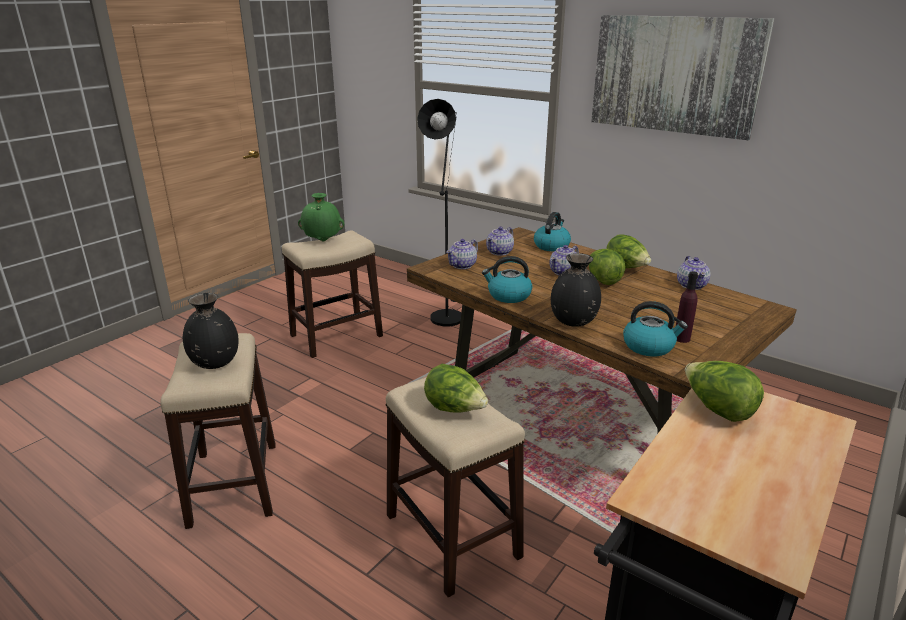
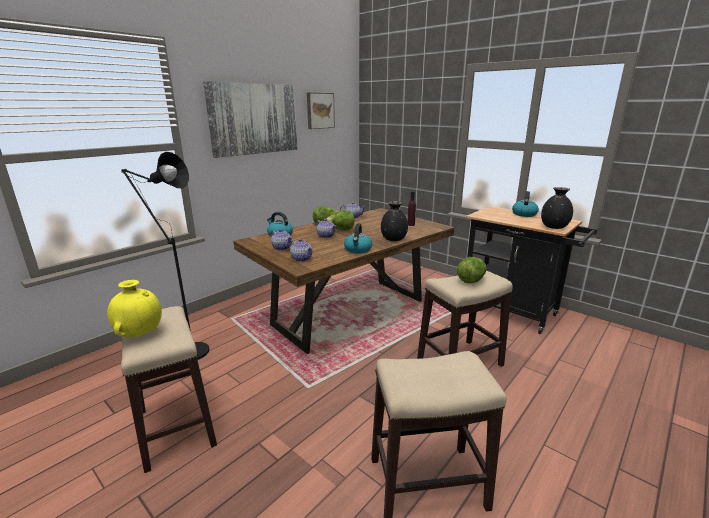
camera: 85 degrees left, 5 degrees down
black vase [183,293,239,369] -> black vase moved to [541,187,573,229]
green vase [298,193,345,241] -> yellow vase [107,280,162,337]
kettle [623,301,688,357] -> kettle moved to [512,191,539,217]
lettuce [685,361,764,422] -> none
none -> picture [307,92,335,129]

